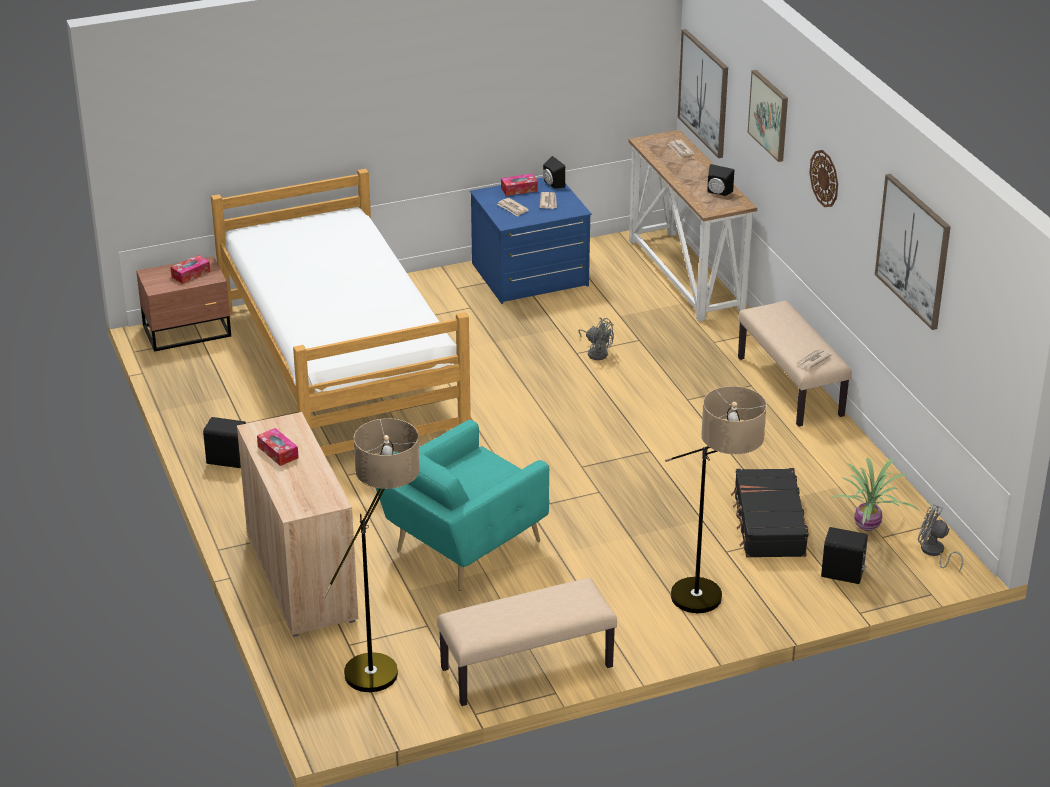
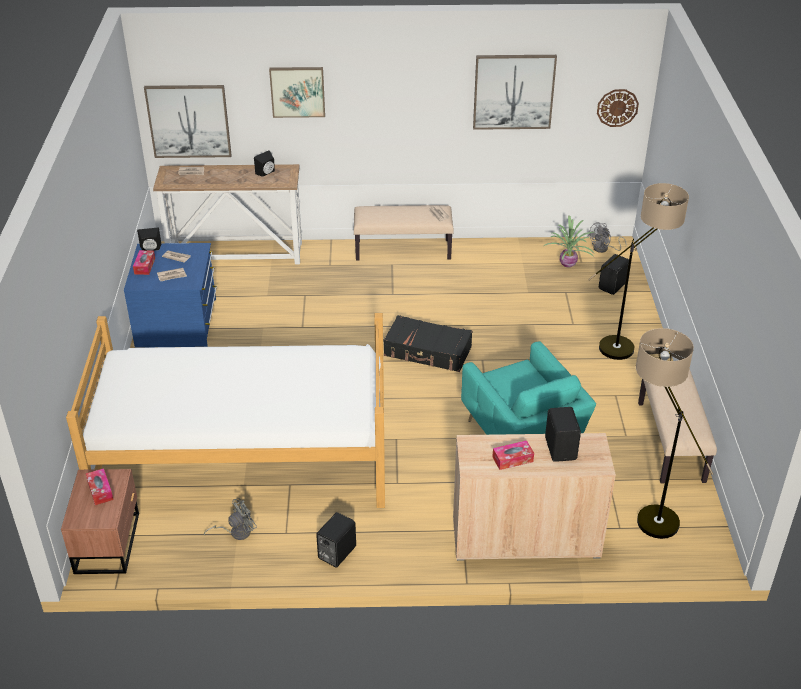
camera: 70 degrees left, 5 degrees up
grey fan [578,317,614,360] -> grey fan moved to [204,498,257,540]
black suitcase [731,468,809,558] -> black suitcase moved to [384,315,472,372]
wall clock [809,150,838,207] -> wall clock moved to [597,89,639,127]
none -> black speaker [545,407,581,462]

